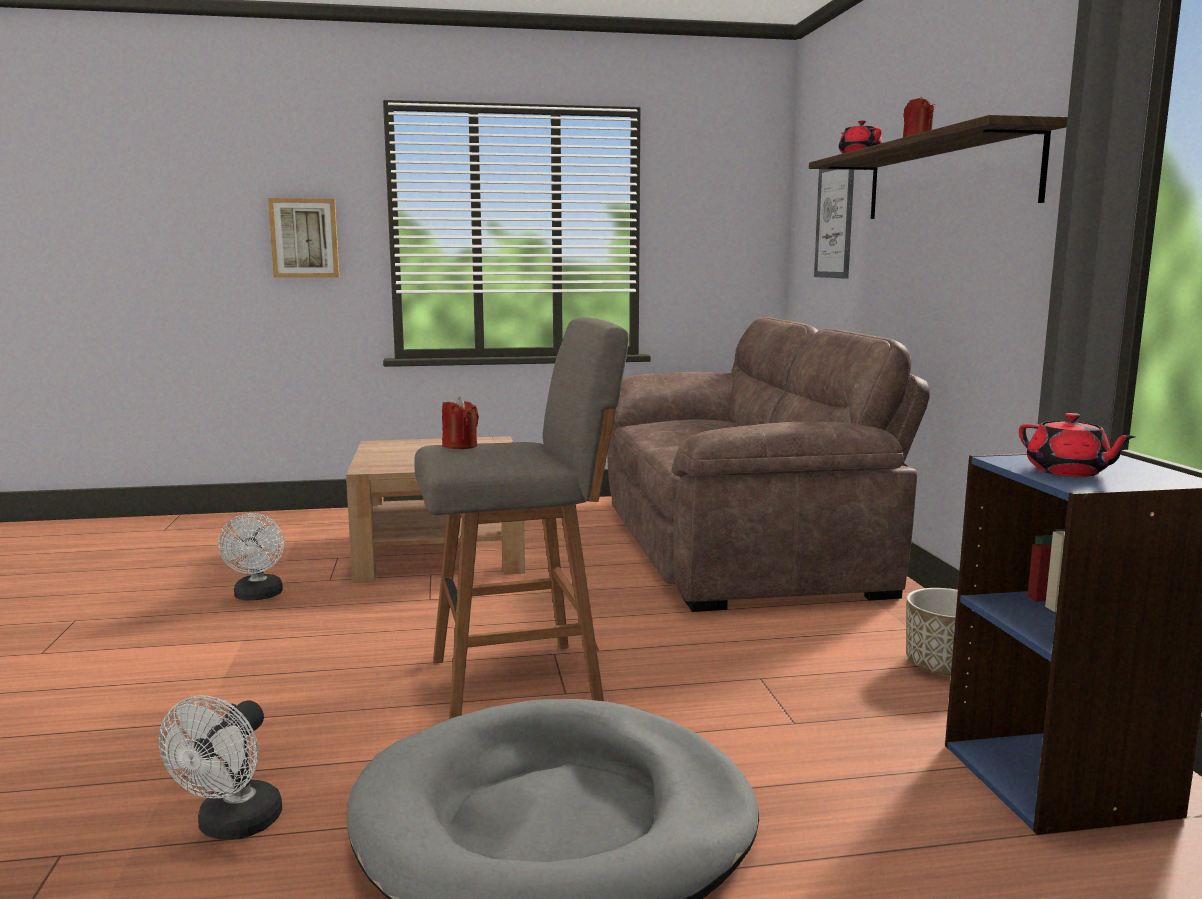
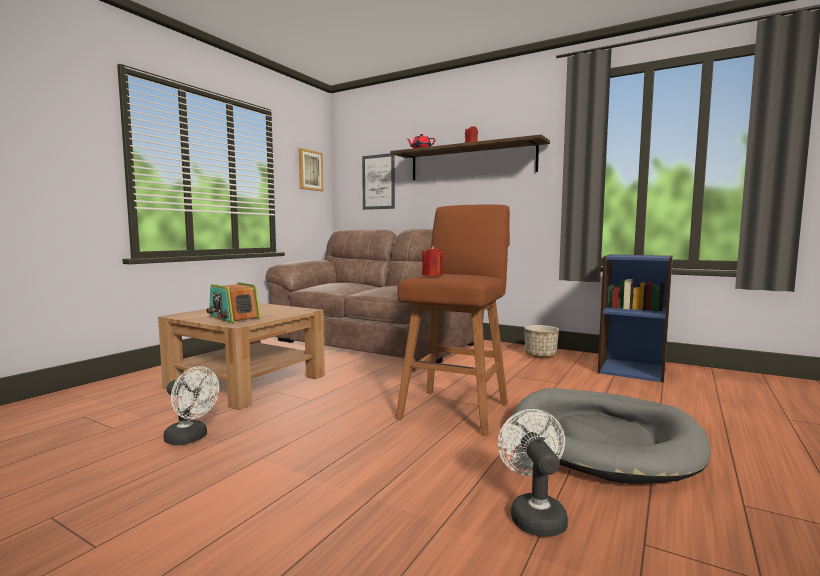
camera: 50 degrees left, 5 degrees down
white fan [159,696,282,840] -> white fan turned 150 degrees counterclockwise [498,409,568,537]
picture [268,198,339,278] -> picture moved to [299,148,323,191]
grey stool [414,317,629,719] -> brown stool [396,204,510,436]
red teapot [1019,413,1136,477] -> none
none -> radio [207,282,261,323]

